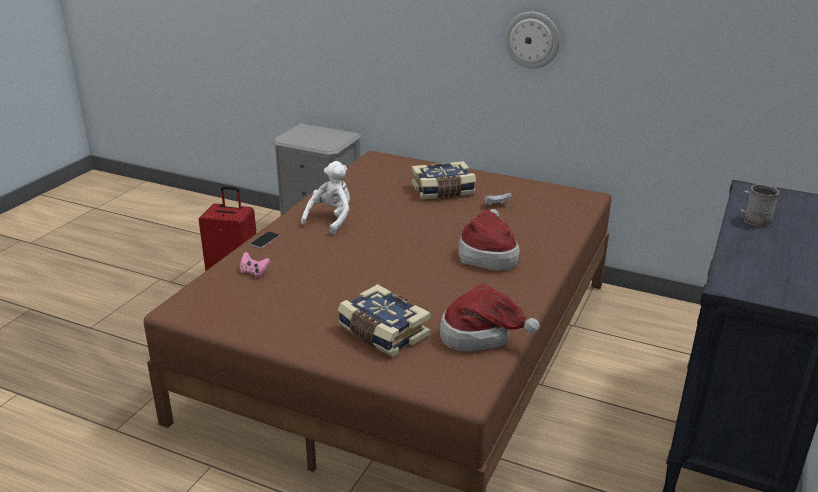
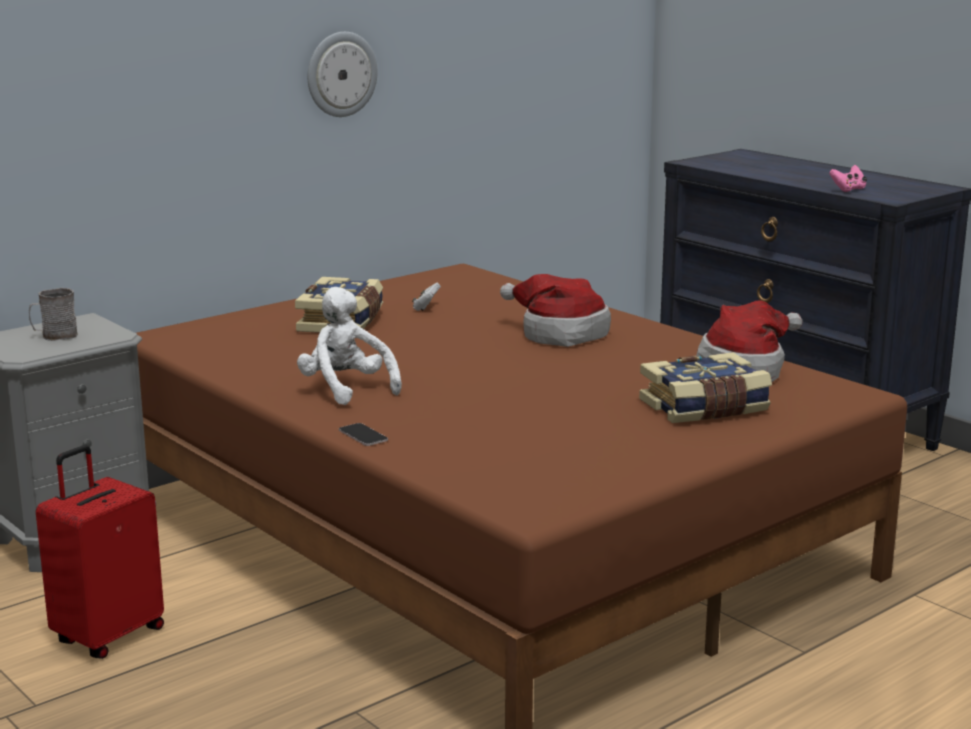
camera: 65 degrees left, 10 degrees down
pink game controller [240,252,270,277] -> pink game controller moved to [829,165,867,192]
grey mug [739,184,779,227] -> grey mug moved to [29,288,78,341]

